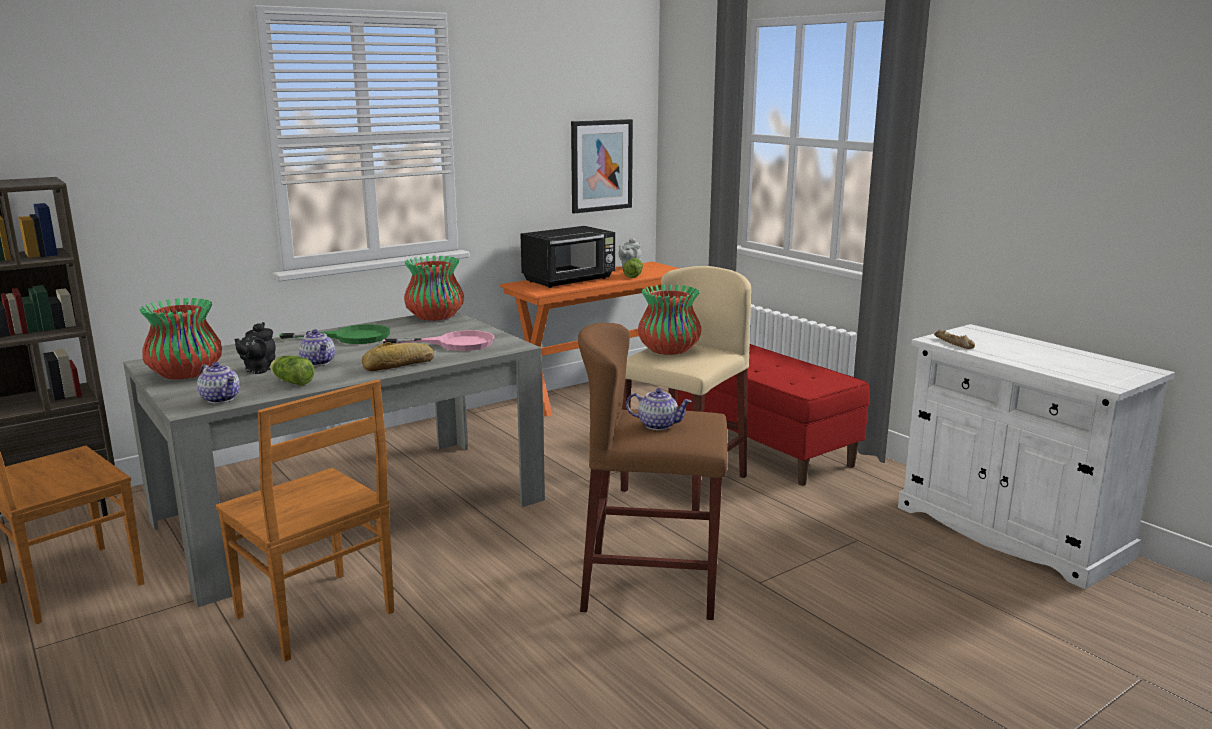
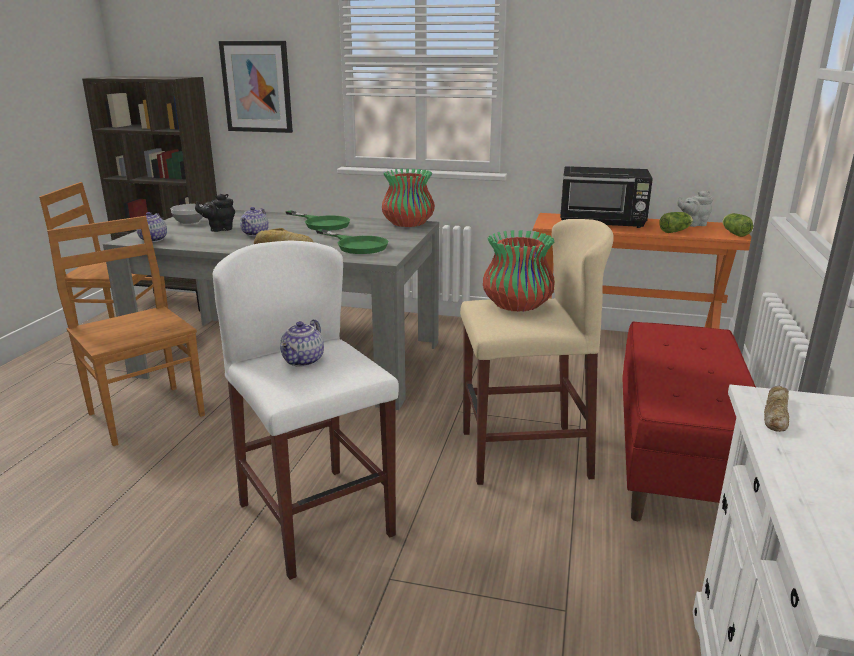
camera: 50 degrees right, 5 degrees up
vase [139,298,222,379] -> bowl [171,204,203,224]
brown chair [215,379,394,662] -> brown chair turned 135 degrees clockwise [47,216,205,446]
lettuce [270,356,315,386] -> lettuce moved to [722,213,753,237]
pink frying pan [383,330,494,351] -> green frying pan [316,229,388,254]
picture [571,119,633,214] -> picture moved to [219,41,293,133]
brown stool [578,323,727,620] -> white stool [213,240,399,580]
teapot [626,388,692,430] -> teapot turned 45 degrees clockwise [280,319,324,367]

